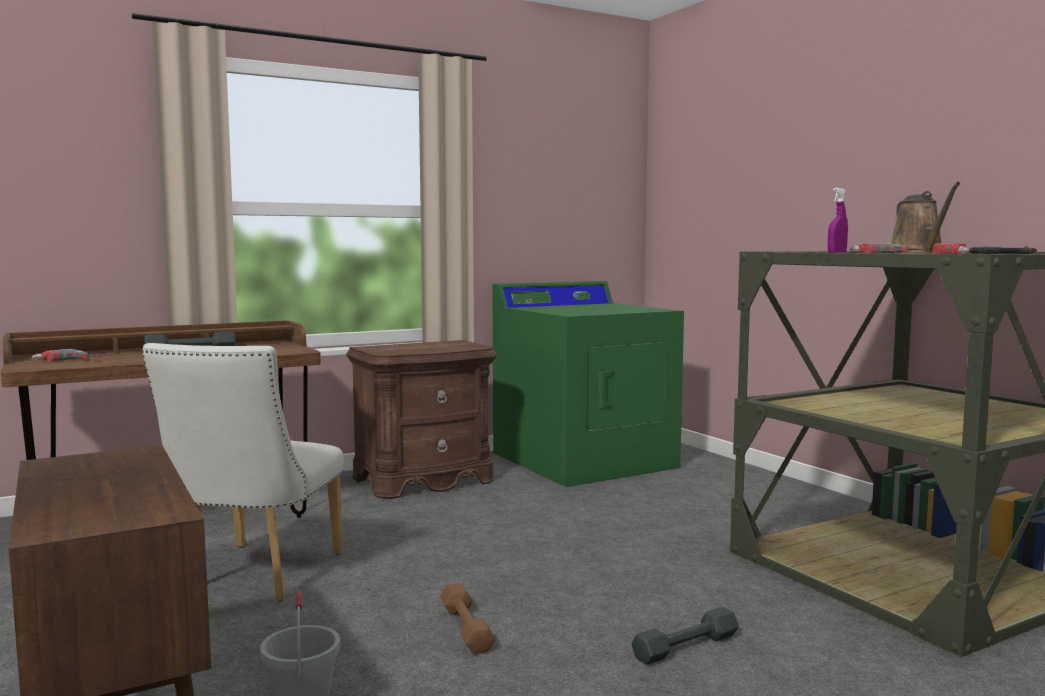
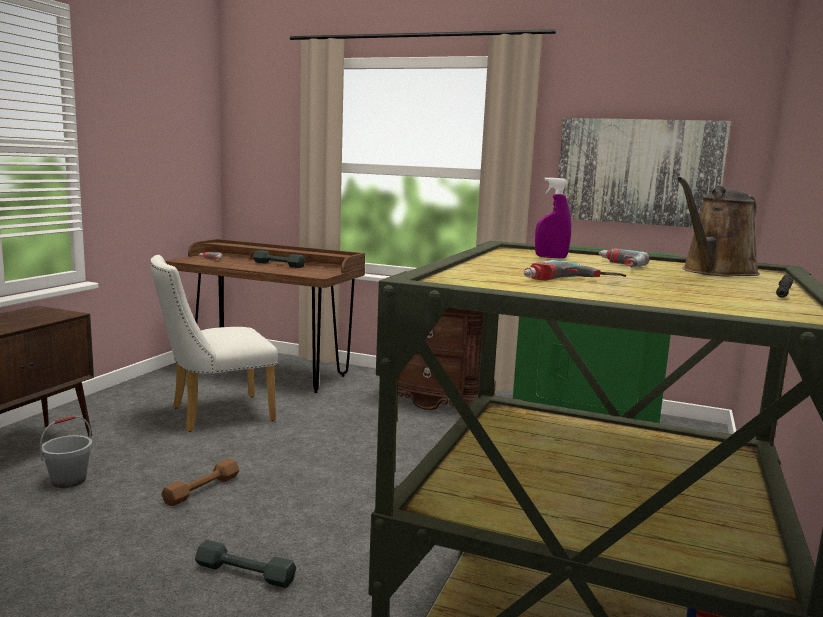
camera: 50 degrees right, 5 degrees up
none -> picture [558,118,731,227]

